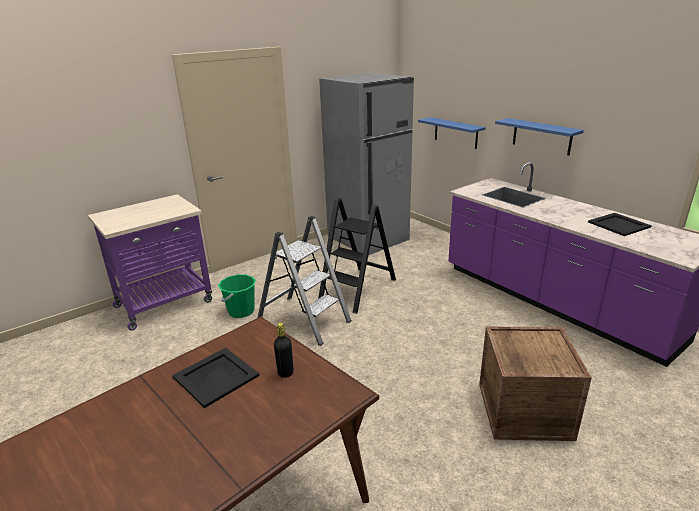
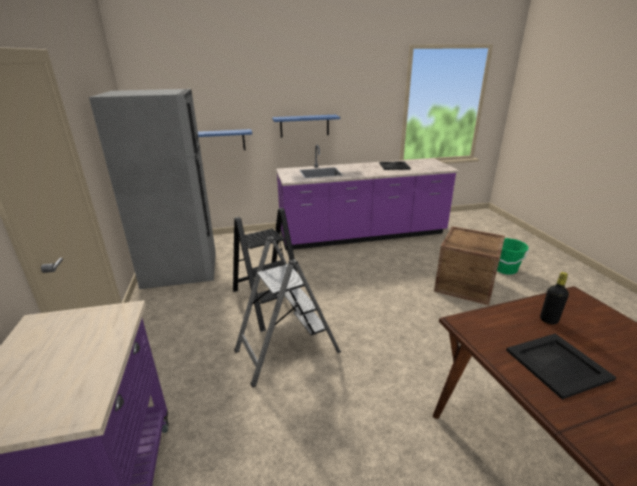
camera: 65 degrees left, 0 degrees up
green bucket [218,275,256,318] -> green bucket moved to [497,238,529,275]

